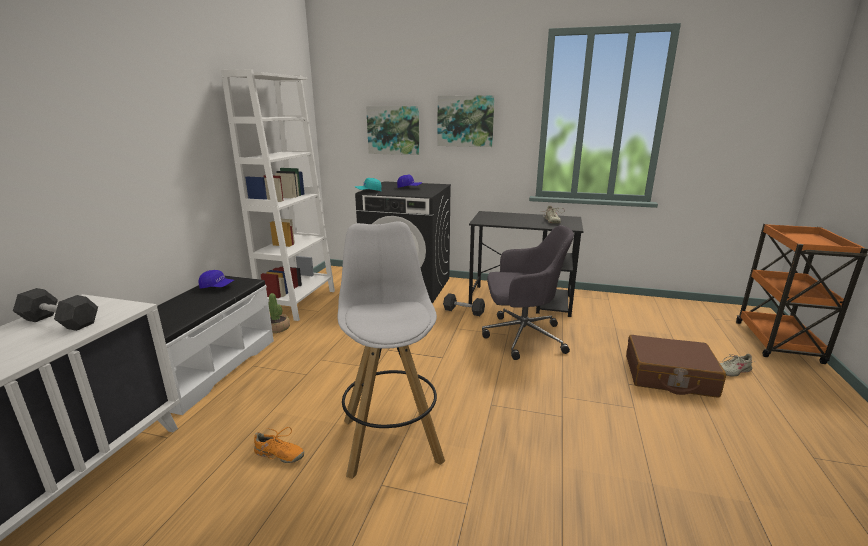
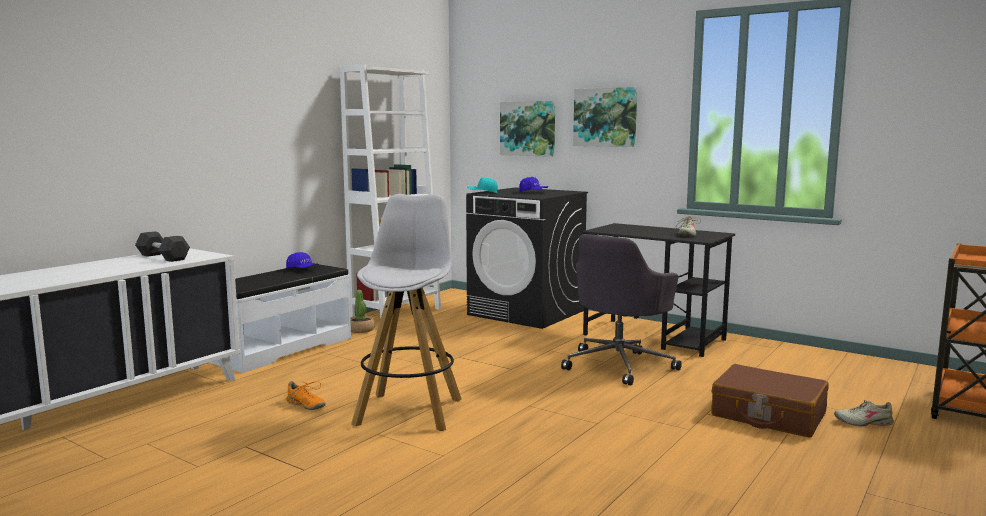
camera: 20 degrees right, 10 degrees down
grey dumbbell [443,293,485,316] -> none
grey office chair [482,225,574,360] -> grey office chair turned 105 degrees clockwise [561,234,682,385]

